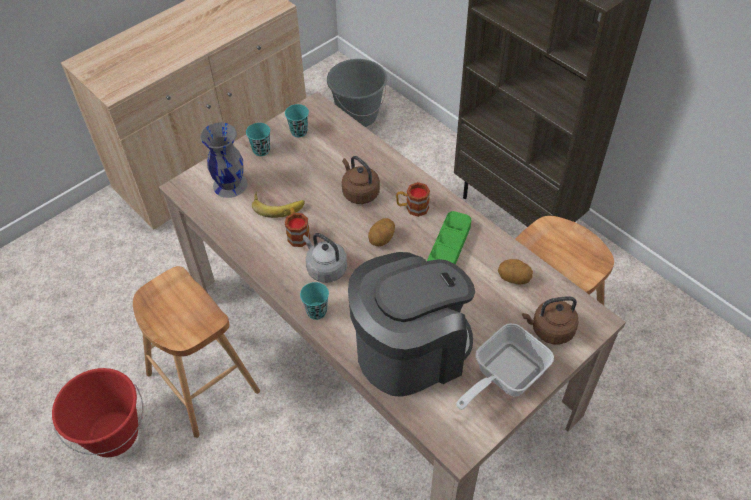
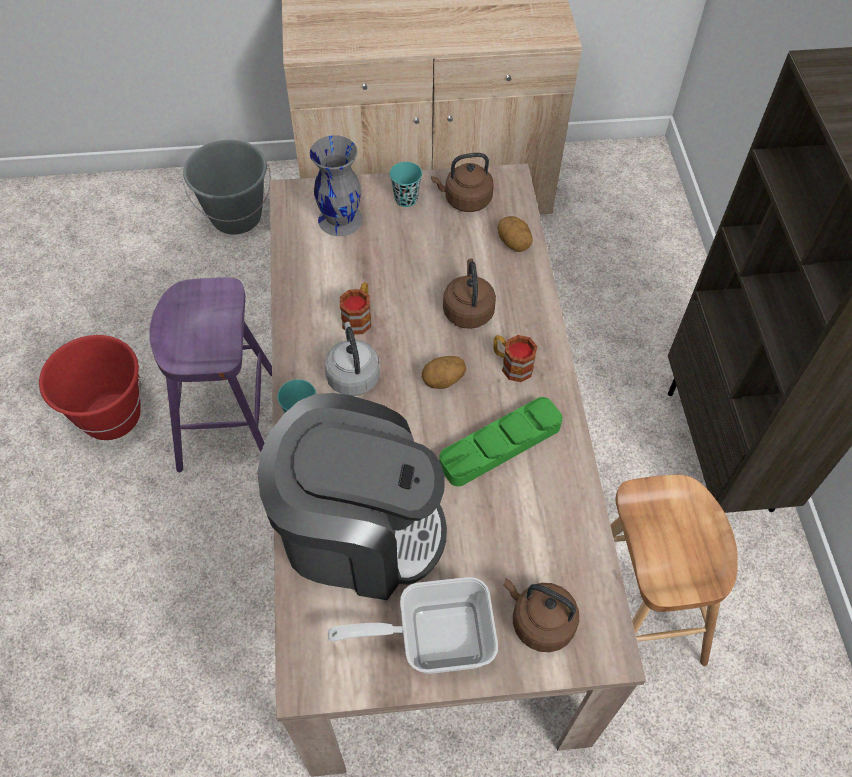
camera: 35 degrees right, 5 degrees up
brown stool [133,266,260,438] -> purple stool [149,277,272,472]
banana [252,192,305,218] -> none
turquoise cup [285,104,309,137] -> brown kettle [431,153,494,212]
grey bucket [327,59,387,127] -> grey bucket moved to [182,140,271,235]
potato [498,259,533,284] -> potato moved to [497,216,533,252]

